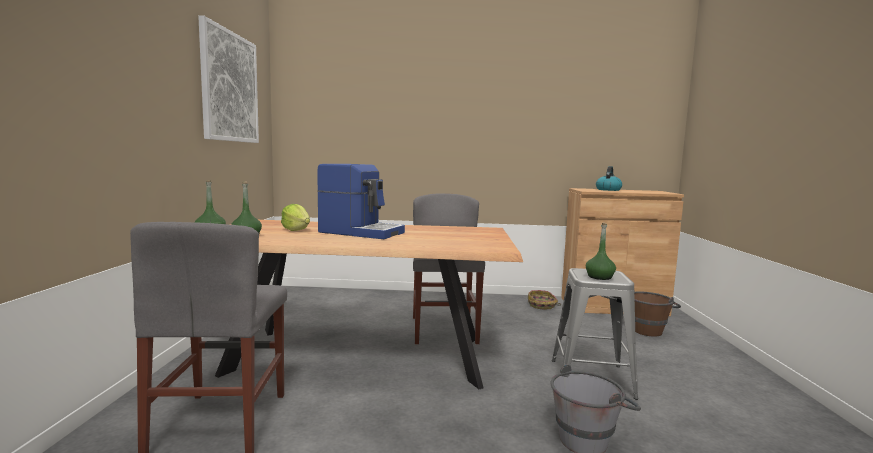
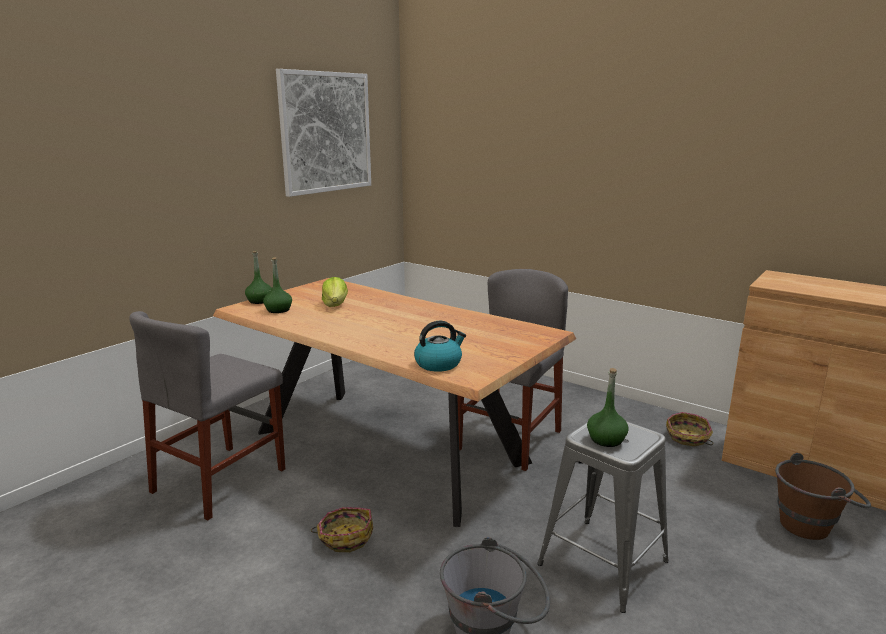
camera: 35 degrees right, 10 degrees up
coffee machine [317,164,405,239] -> none
kettle [596,166,622,191] -> kettle moved to [414,321,466,372]
none -> basket [311,507,373,552]

